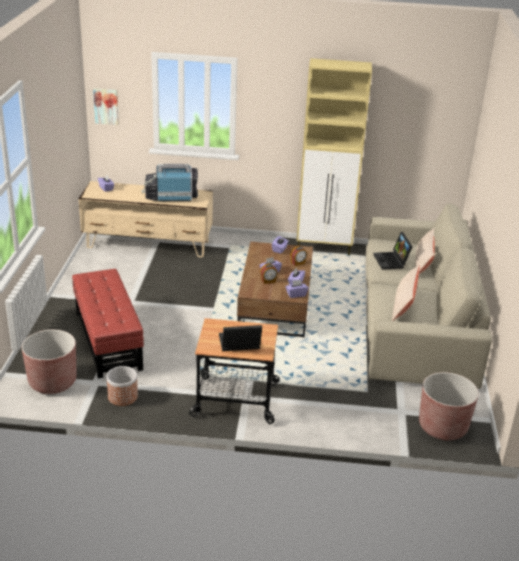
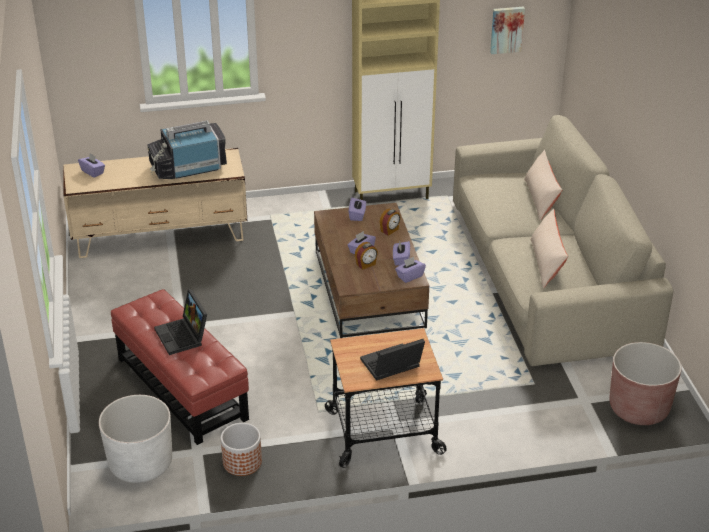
camera: 15 degrees left, 5 degrees up
brown planter [22,330,77,394] -> white planter [99,395,172,483]
picture [93,88,119,125] -> picture moved to [490,7,525,54]
laptop [373,232,413,270] -> laptop moved to [154,289,207,355]

